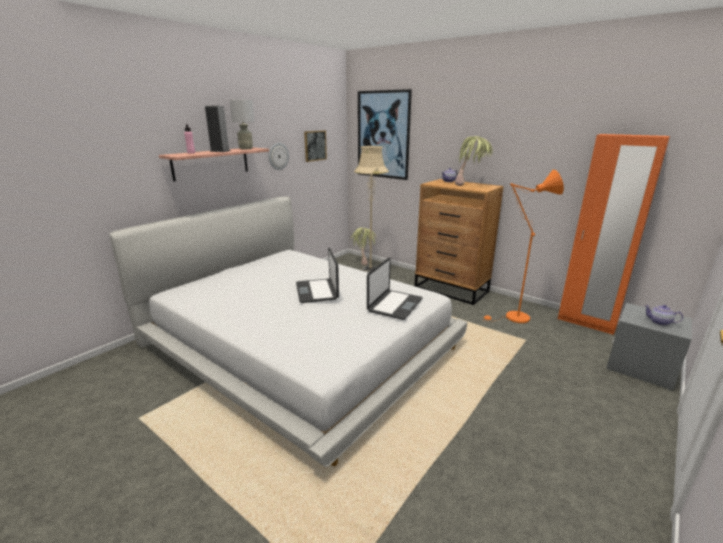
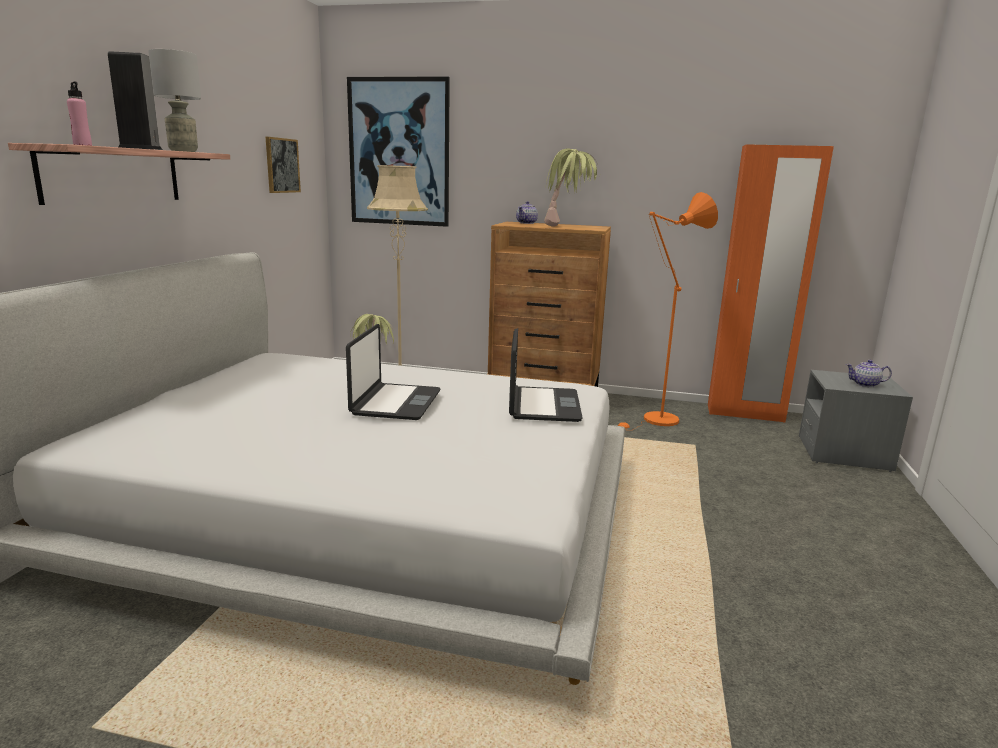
camera: 25 degrees left, 5 degrees down
wall clock [269,143,289,170] -> none
laptop [296,248,339,303] -> laptop turned 135 degrees counterclockwise [346,324,441,420]

